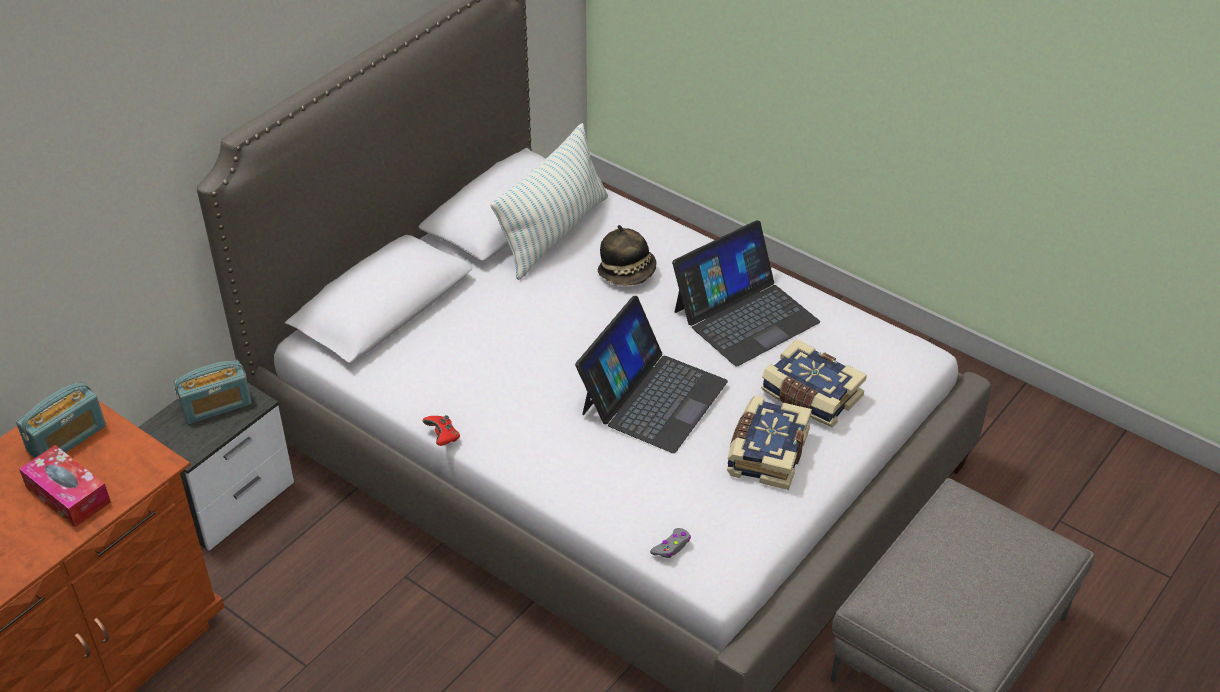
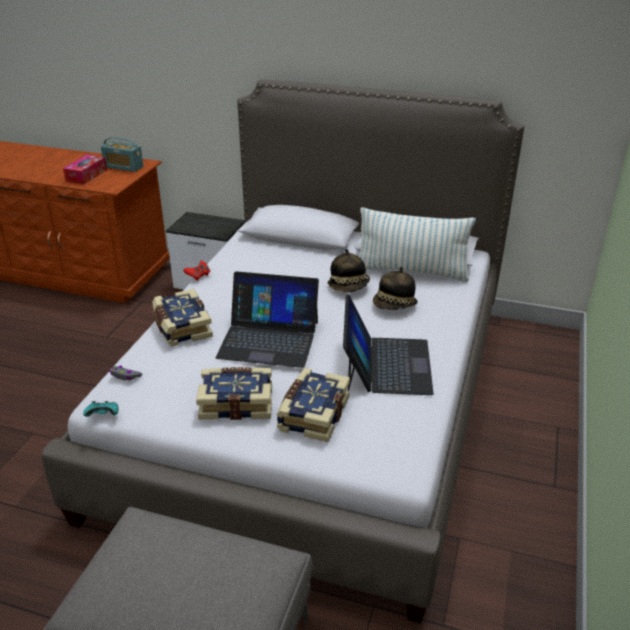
camera: 70 degrees right, 10 degrees down
radio [174,360,252,424] -> none
laptop [672,220,820,367] -> laptop turned 120 degrees counterclockwise [343,295,434,395]
none -> turquoise game controller [83,401,119,417]
none -> book [152,289,213,347]
none -> hat [328,249,370,292]

